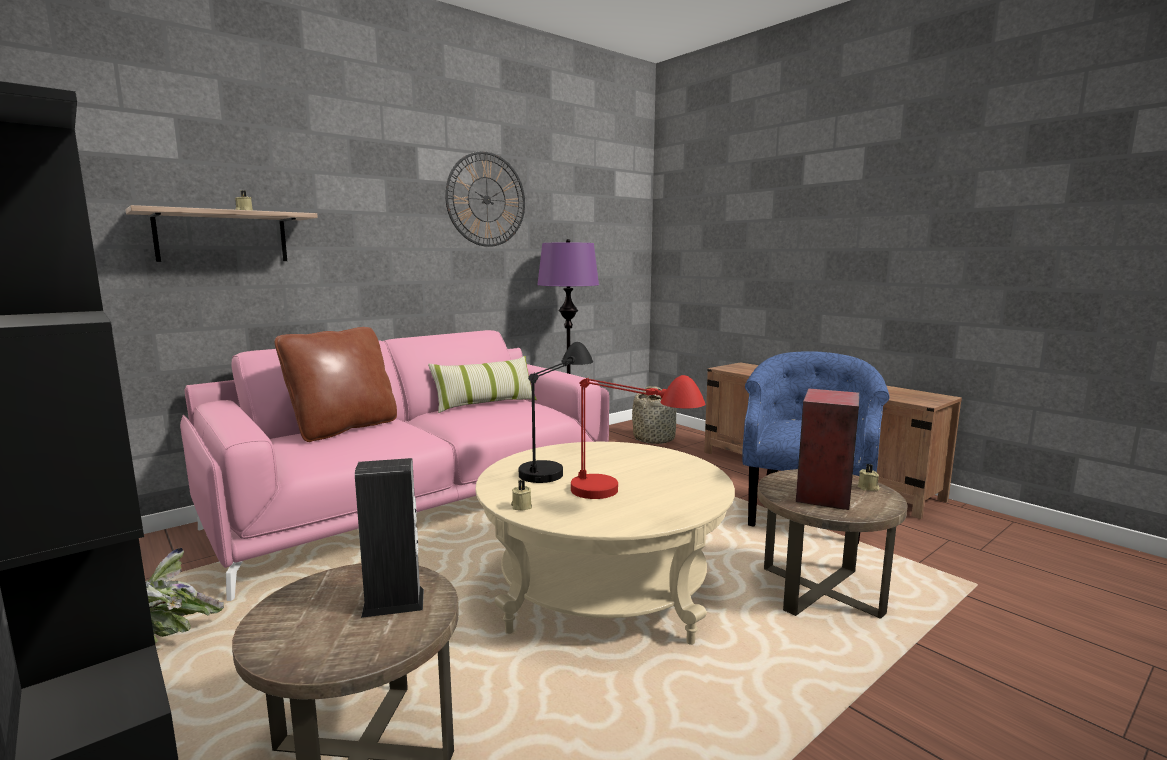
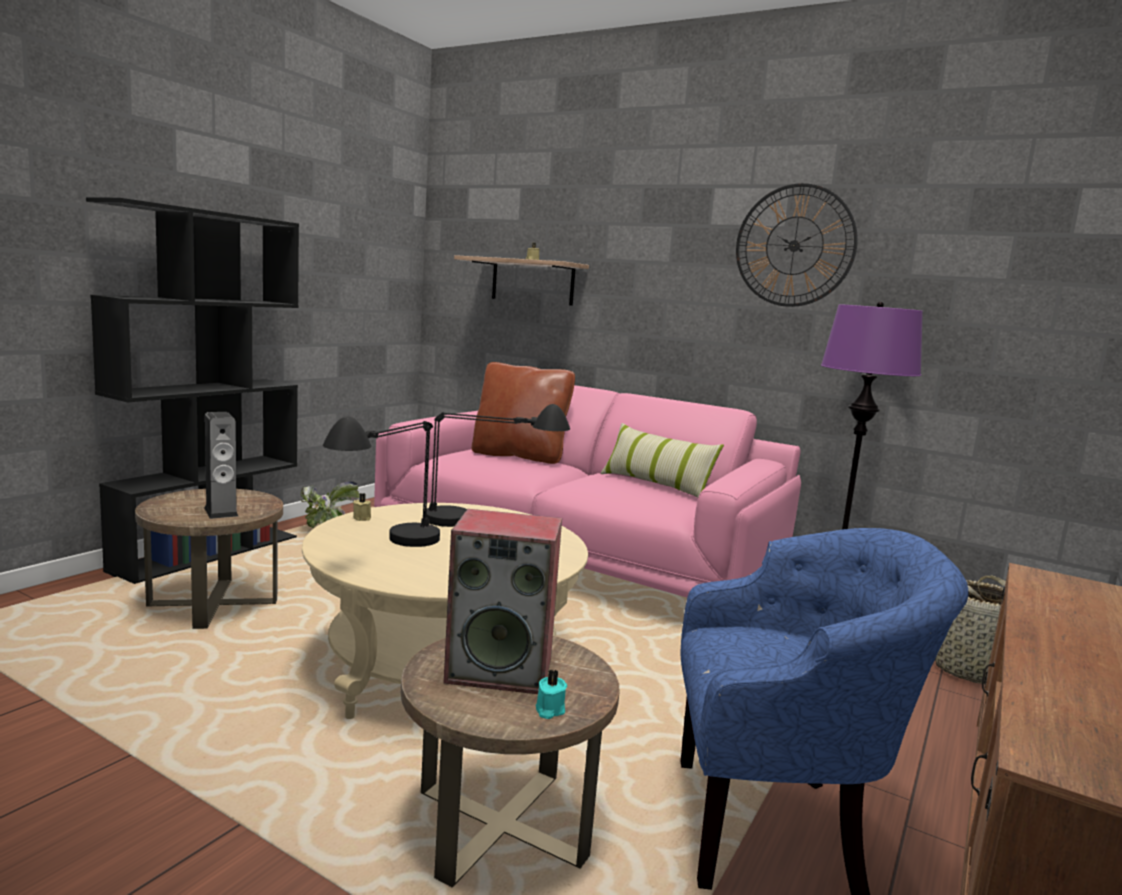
camera: 70 degrees right, 0 degrees up
red table lamp [571,375,705,499] -> black table lamp [323,416,440,547]
beige candle [857,464,879,491] -> turquoise candle [535,669,567,719]

